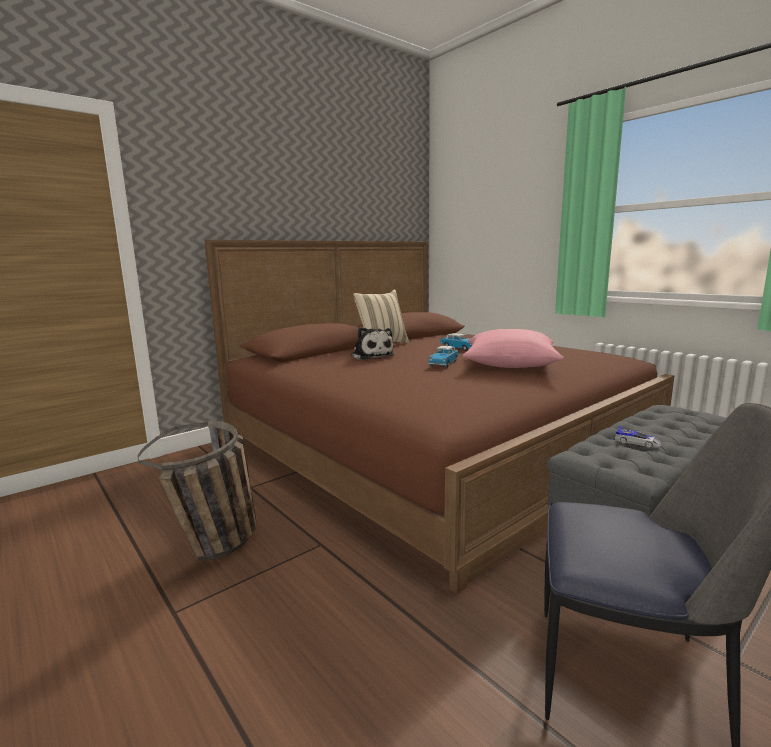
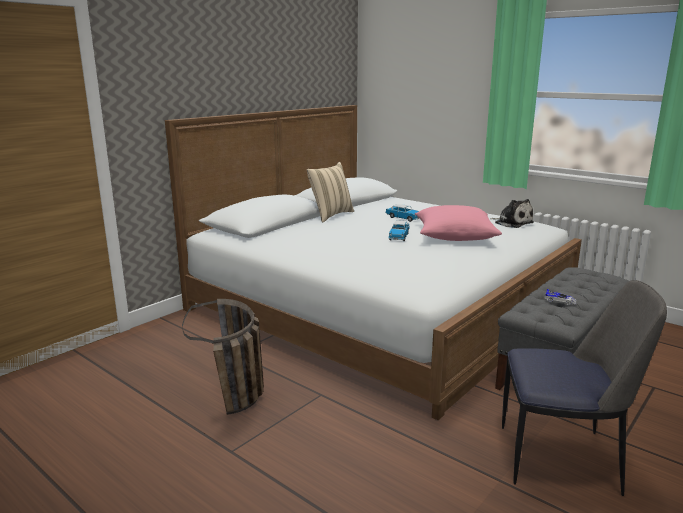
camera: 10 degrees left, 5 degrees up
brown bed [204,240,675,594] -> white bed [165,105,582,420]
plush toy [351,327,394,360] -> plush toy moved to [490,199,534,228]

